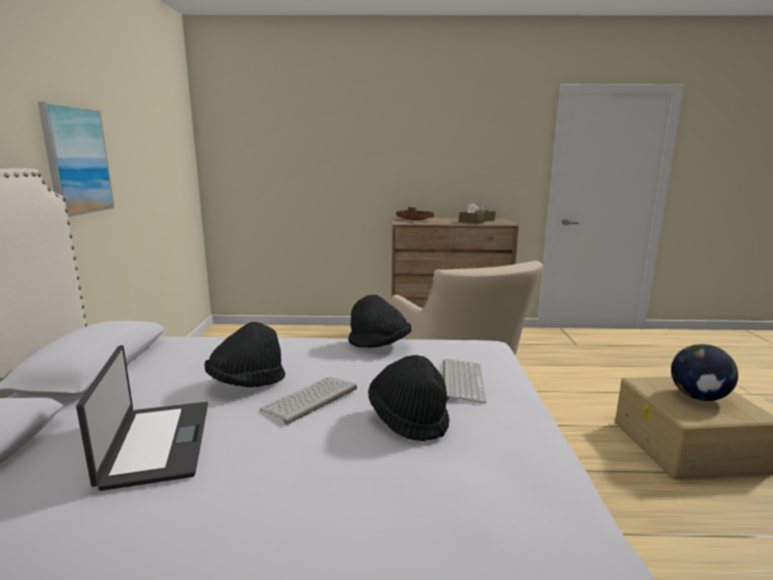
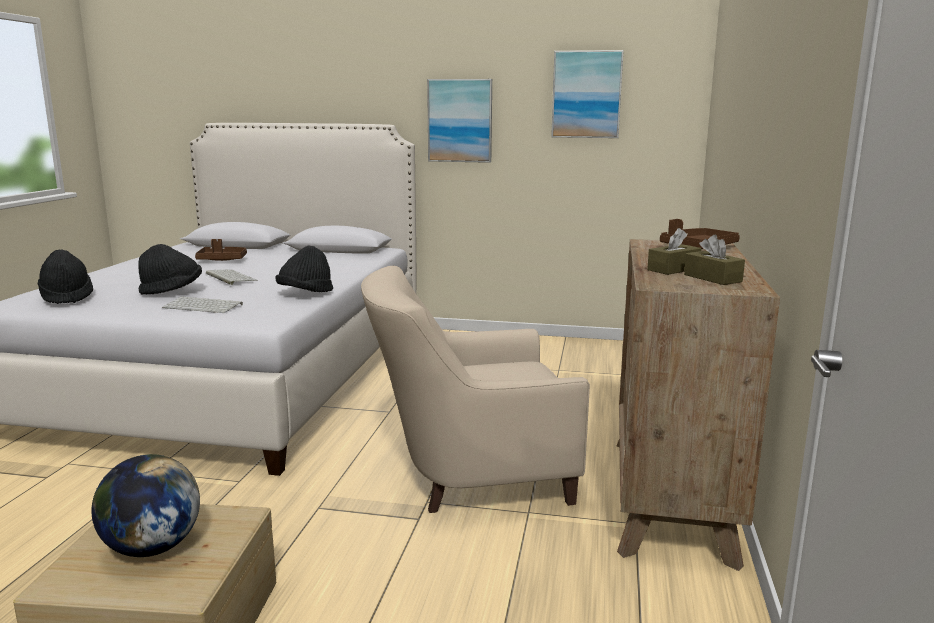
camera: 100 degrees right, 0 degrees up
laptop [76,345,208,491] -> brown tray [195,239,247,261]
black hat [204,322,285,387] -> black hat moved to [38,250,93,304]
none -> picture [551,50,624,138]

